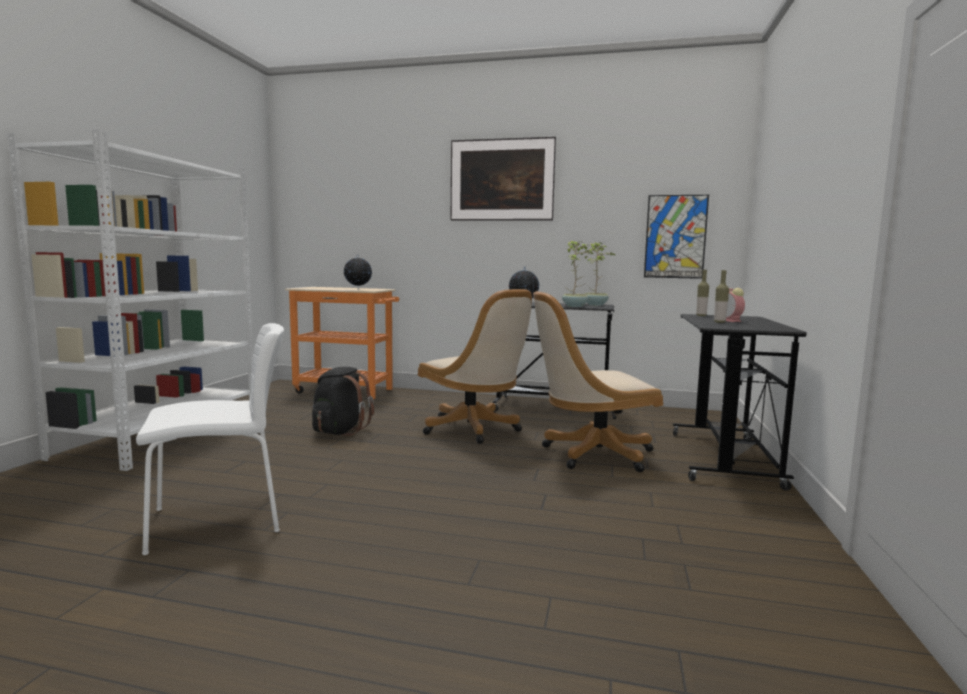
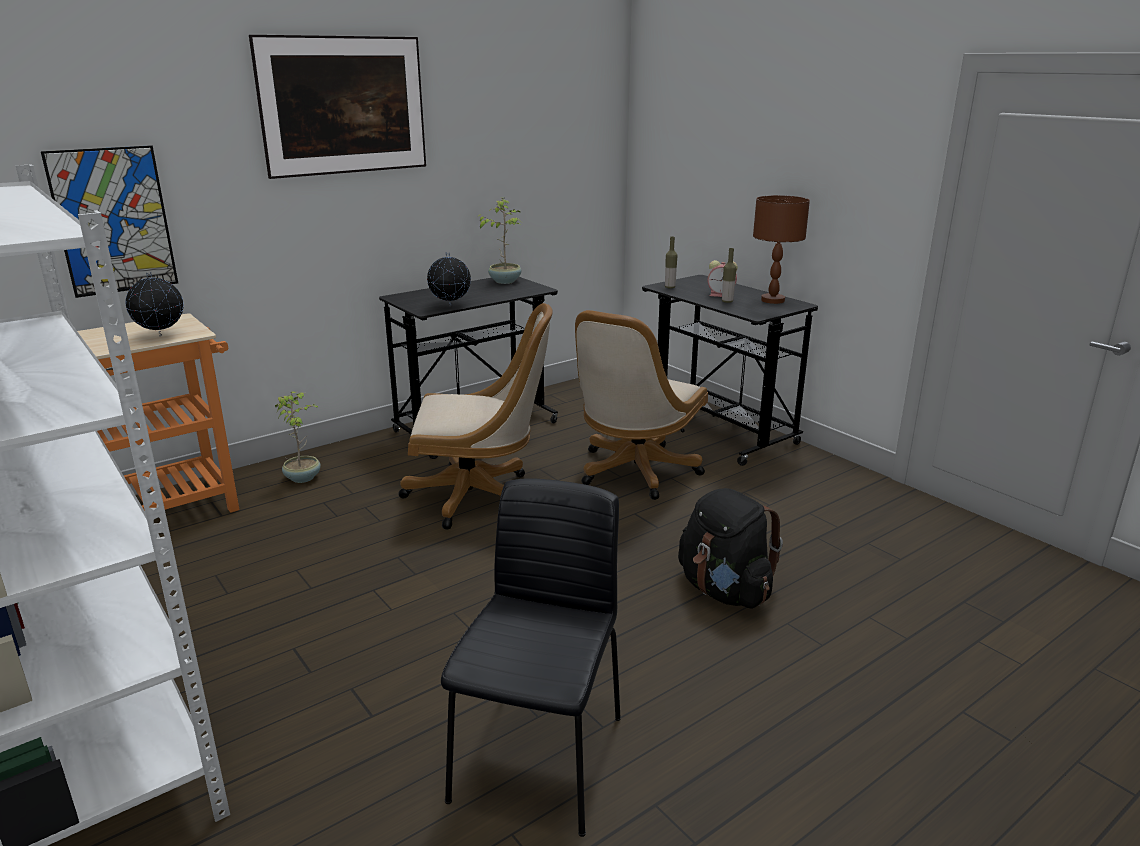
camera: 50 degrees left, 15 degrees up
white chair [136,323,284,555] -> black chair [441,478,621,837]
black backpack [312,367,374,436] -> black backpack moved to [678,488,783,609]
potted plant [562,241,594,307] -> potted plant moved to [275,391,321,483]
picture [644,195,709,279] -> picture moved to [41,145,178,298]
none -> brown table lamp [753,195,810,304]

